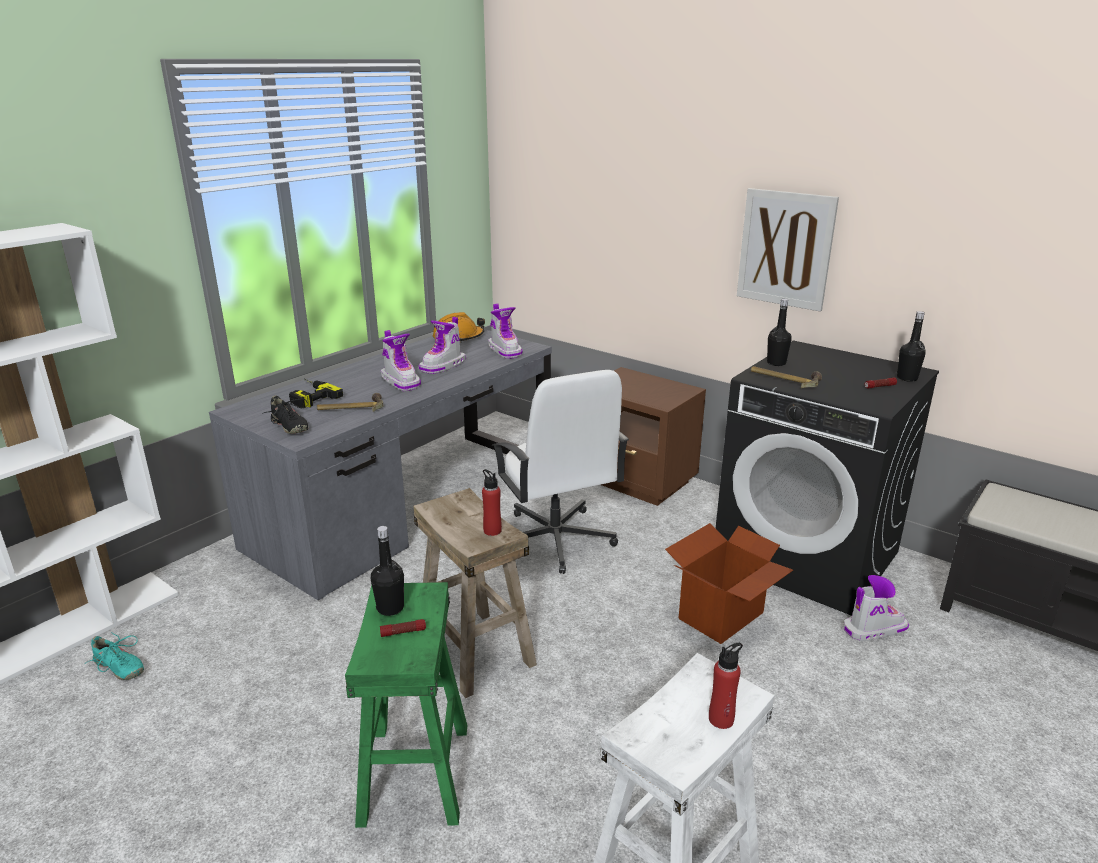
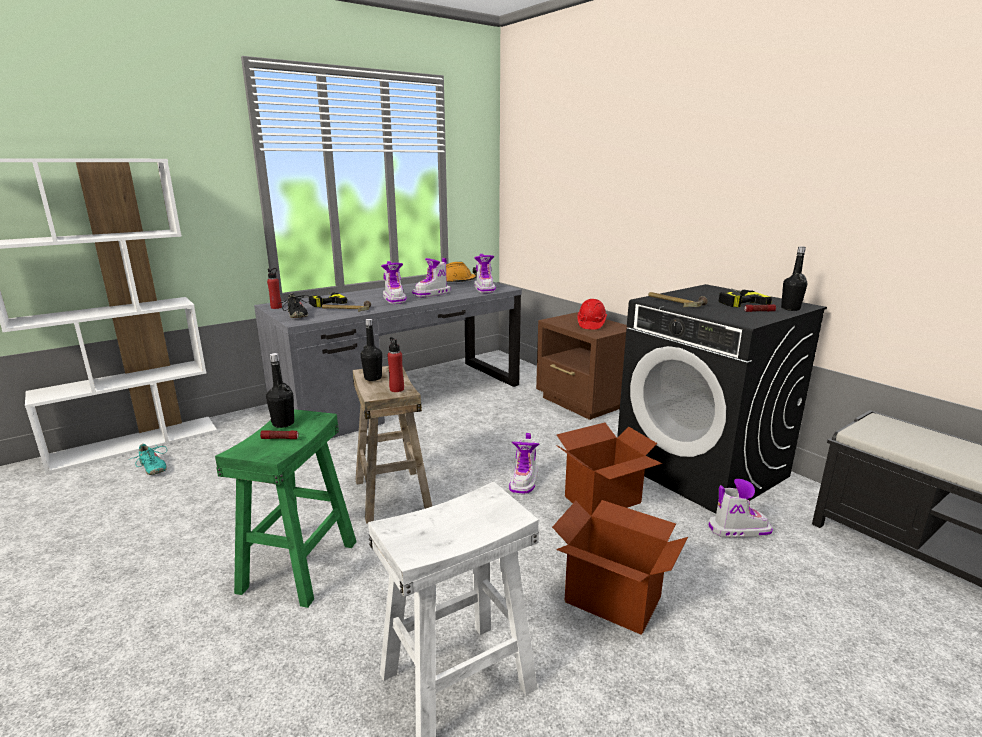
camera: 15 degrees right, 5 degrees down
white office chair [492,370,629,574] -> none
red bottle [709,643,743,729] -> red bottle moved to [267,268,282,309]
picture [737,188,839,312] -> none
black bottle [767,299,792,366] -> black bottle moved to [361,319,382,381]
none -> boot [509,433,539,495]
none -> cardboard box [552,500,688,635]
none -> red hard hat [577,299,607,330]
none -> power drill [719,289,772,307]

